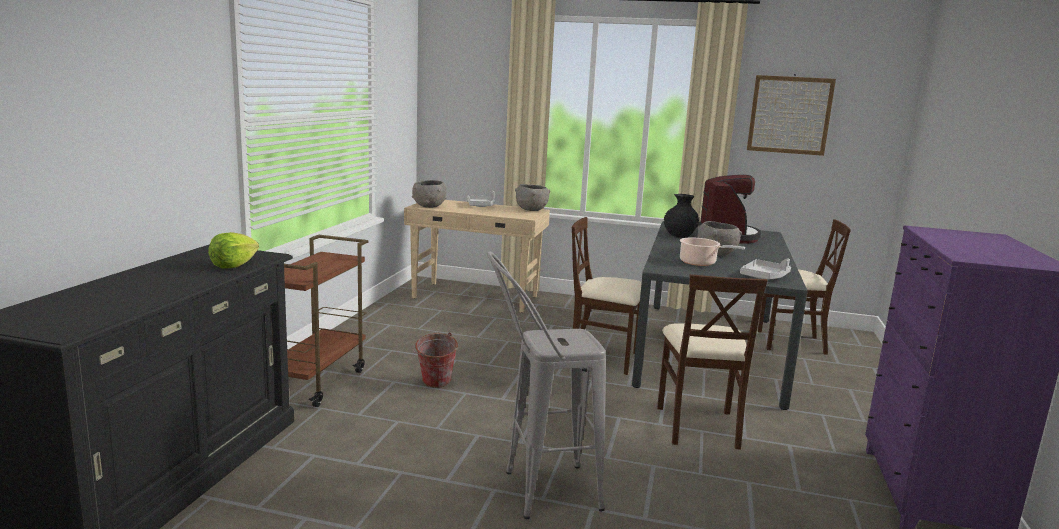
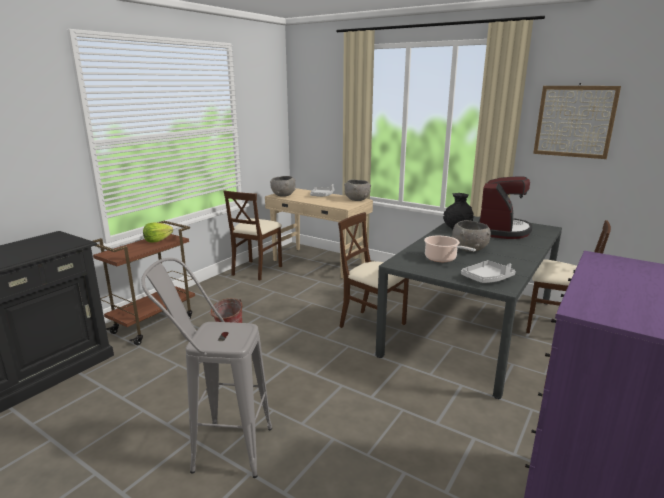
camera: 20 degrees right, 5 degrees up
lettuce [208,232,259,268] -> lettuce moved to [143,223,173,243]
beige chair [657,274,768,450] -> beige chair moved to [224,190,282,280]

